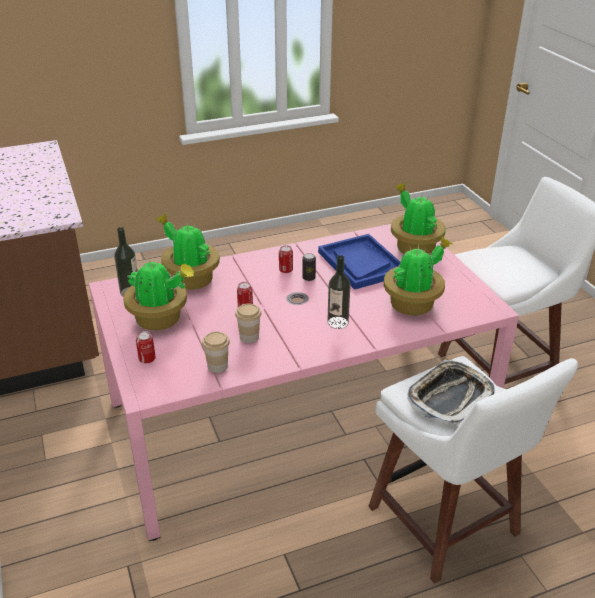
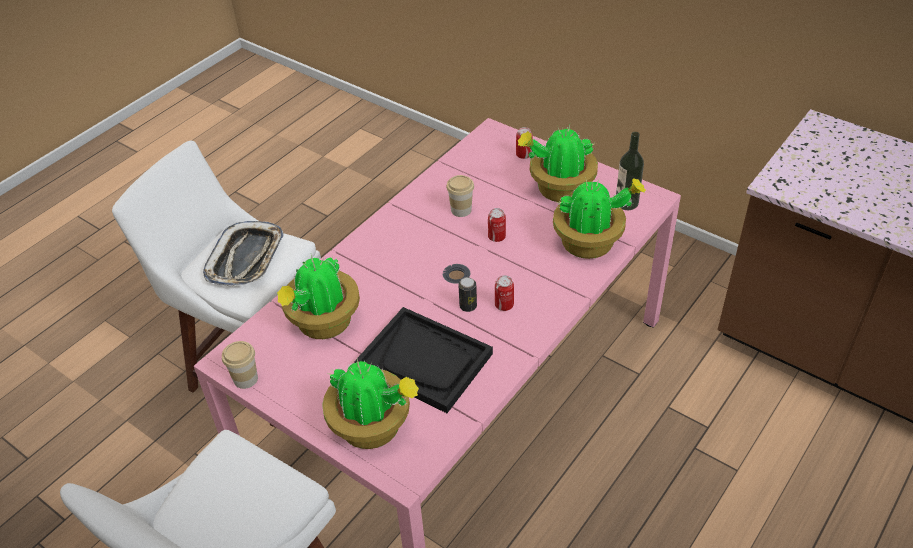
camera: 150 degrees right, 10 degrees up
cup [202,331,230,373] -> cup moved to [222,341,258,389]
blue tray [318,234,400,290] -> black tray [354,307,493,413]
bottle [327,255,351,329] -> none

